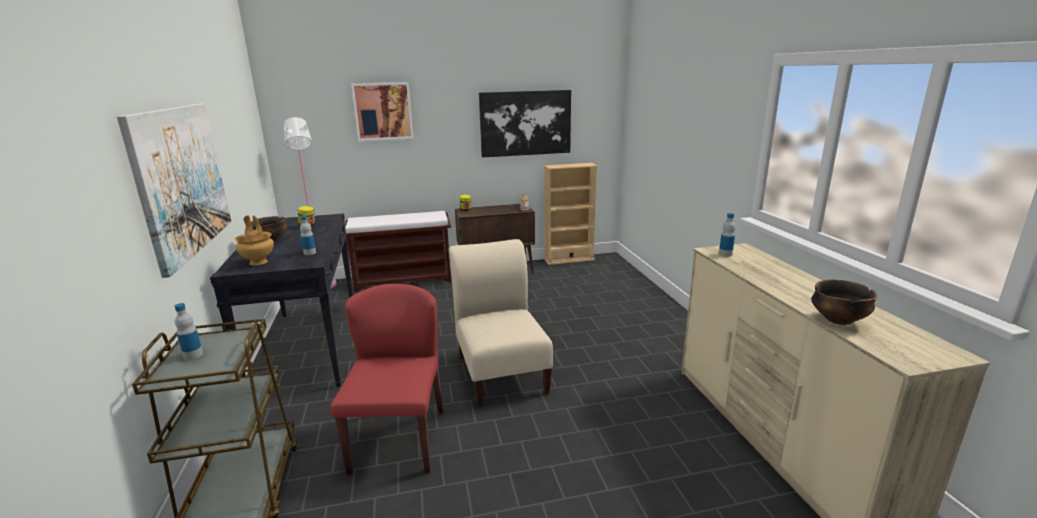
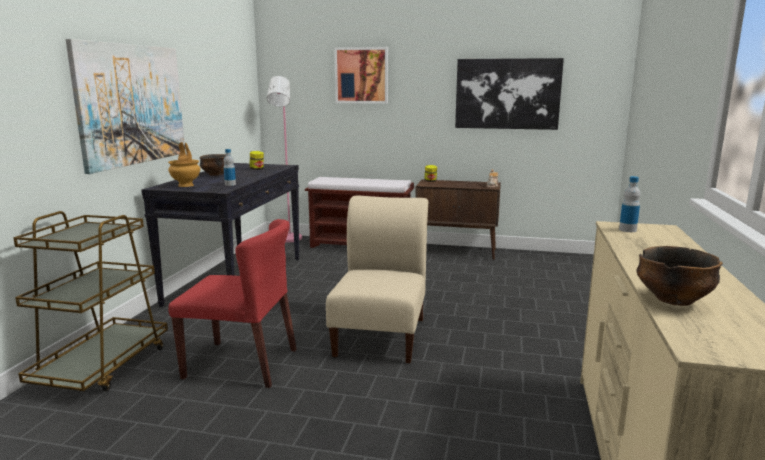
camera: 25 degrees right, 5 degrees down
bottle [175,303,203,360] -> none
red chair [330,284,444,475] -> red chair turned 75 degrees clockwise [168,219,297,388]
beige bookcase [544,163,598,265] -> none

